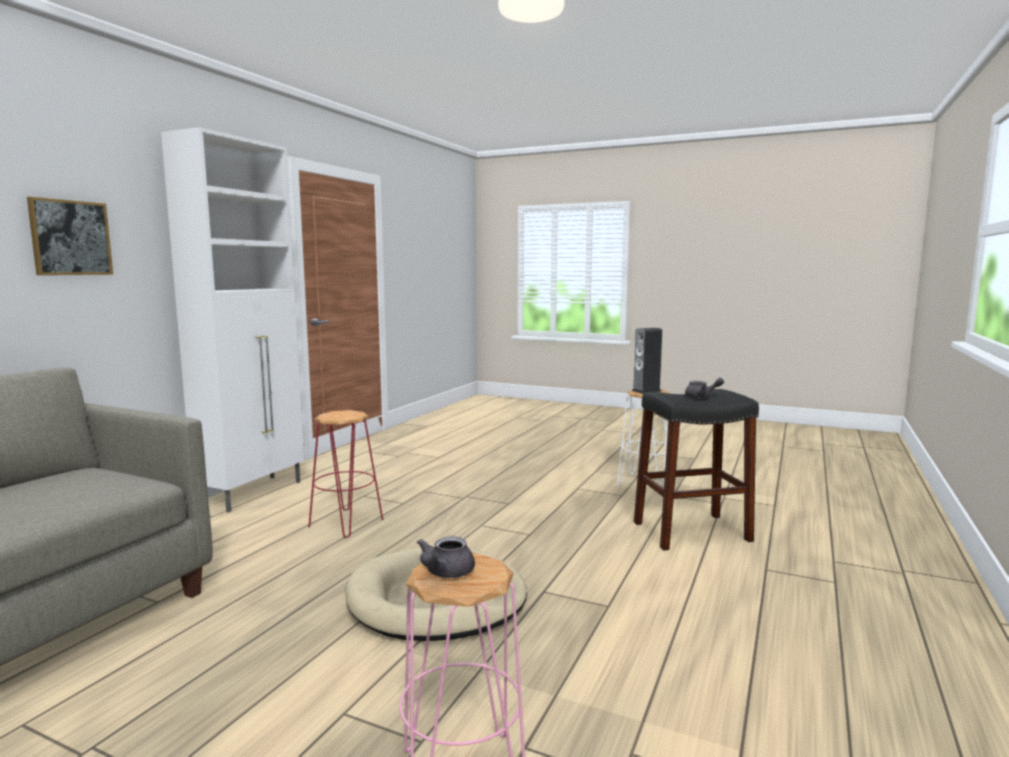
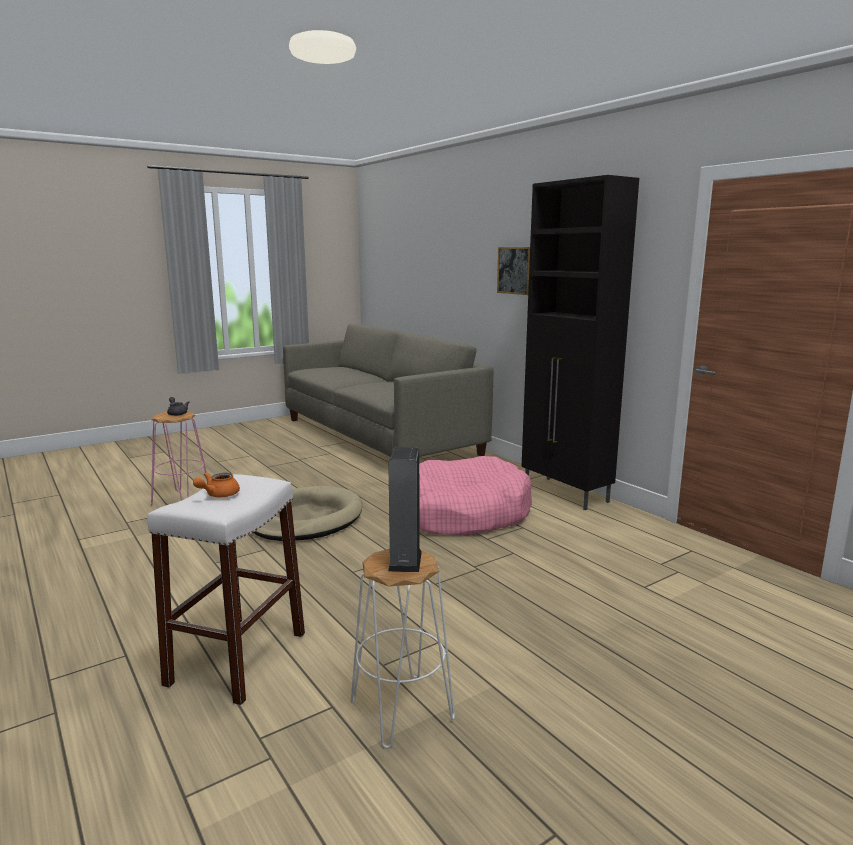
camera: 120 degrees right, 5 degrees up
white cabinet [161,127,304,513] -> black cabinet [521,175,639,510]
red stool [308,410,383,538] -> pink dog bed [419,456,532,536]
black stool [634,389,759,550] -> white stool [148,474,305,705]
grey teapot [685,378,724,398] -> orange teapot [193,473,240,497]

